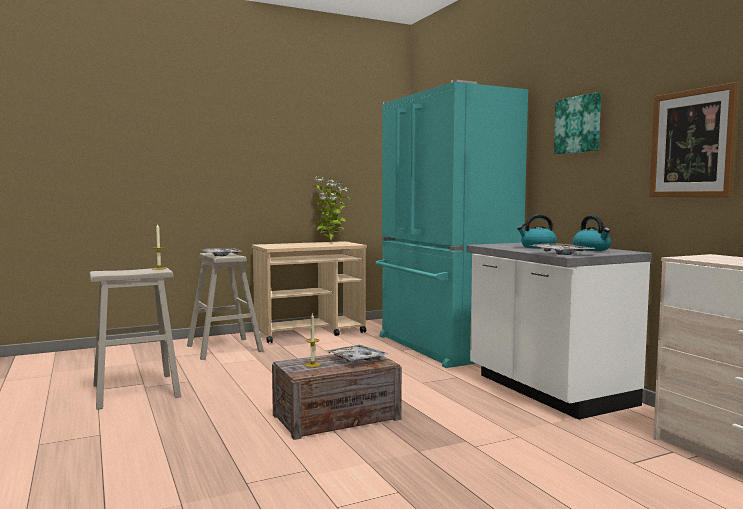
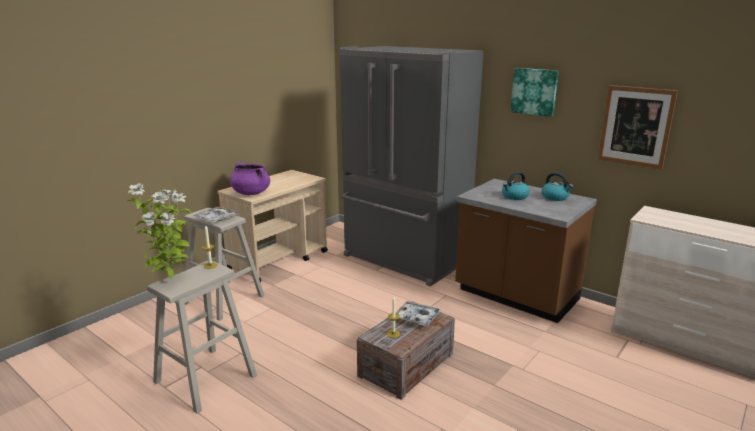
camera: 25 degrees left, 15 degrees up
potted plant [313,175,350,243] -> potted plant moved to [128,183,192,279]
turquoise fridge [375,80,528,368] -> grey fridge [339,46,484,286]
white counter [467,243,652,420] -> brown counter [455,179,597,323]
tray [529,244,596,255] -> none
none -> purple cooking pot [230,163,270,195]

